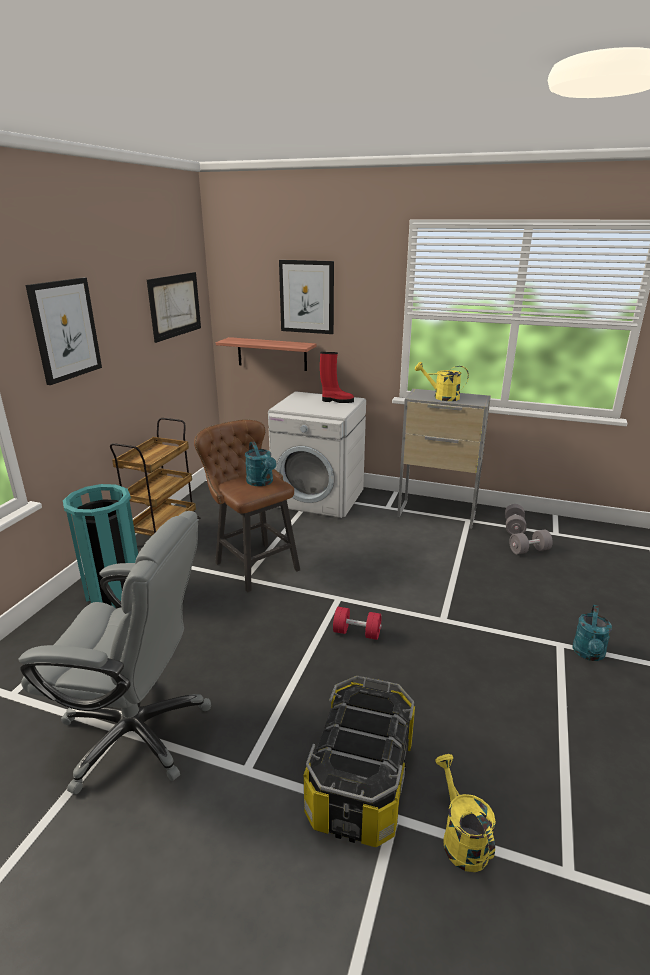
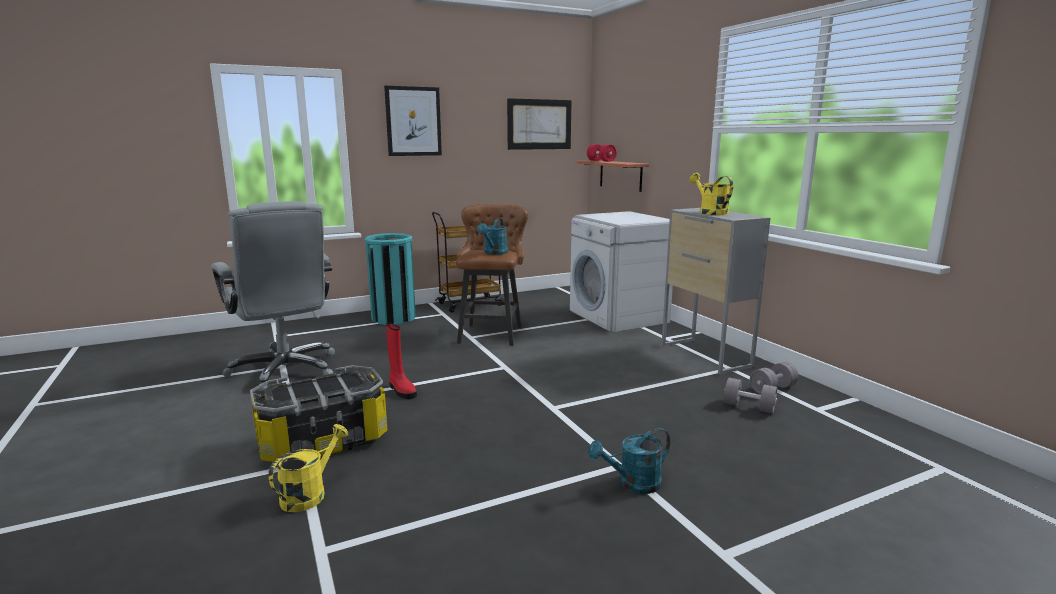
camera: 45 degrees right, 10 degrees down
picture [279,260,334,334] -> none
red boot [320,352,354,403] -> red boot moved to [386,323,417,399]
red dumbbell [333,607,382,640] -> red dumbbell moved to [587,144,617,162]

